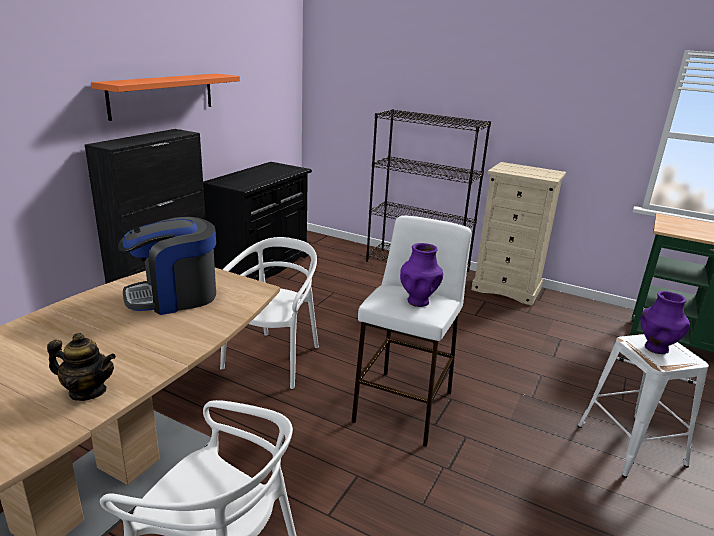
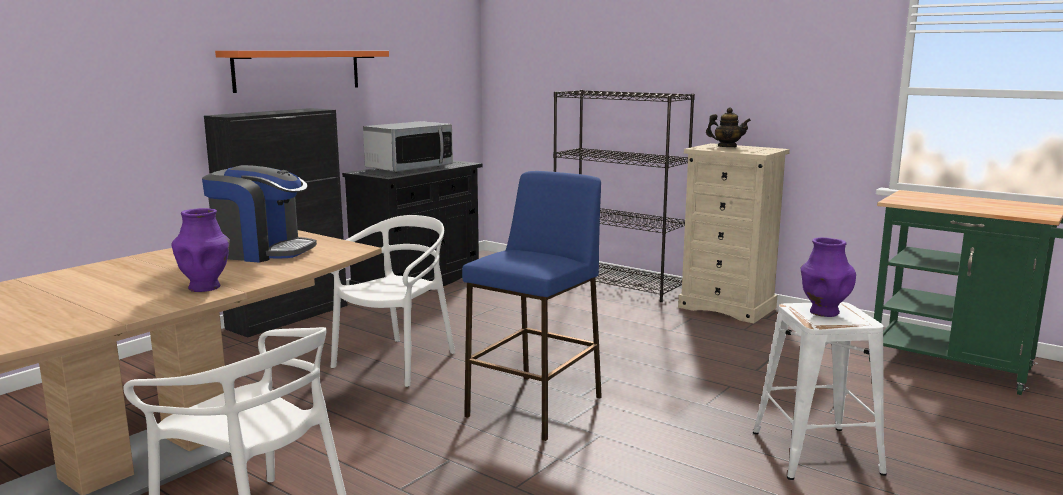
camera: 10 degrees right, 10 degrees down
teapot [47,333,116,401] -> teapot moved to [706,107,751,147]
coffee machine [118,217,216,315] -> coffee machine turned 150 degrees counterclockwise [202,165,317,263]
white stool [352,216,472,447] -> blue stool [462,171,602,441]
purple vase [400,243,443,307] -> purple vase moved to [172,208,230,292]
none -> microwave [363,121,453,173]

